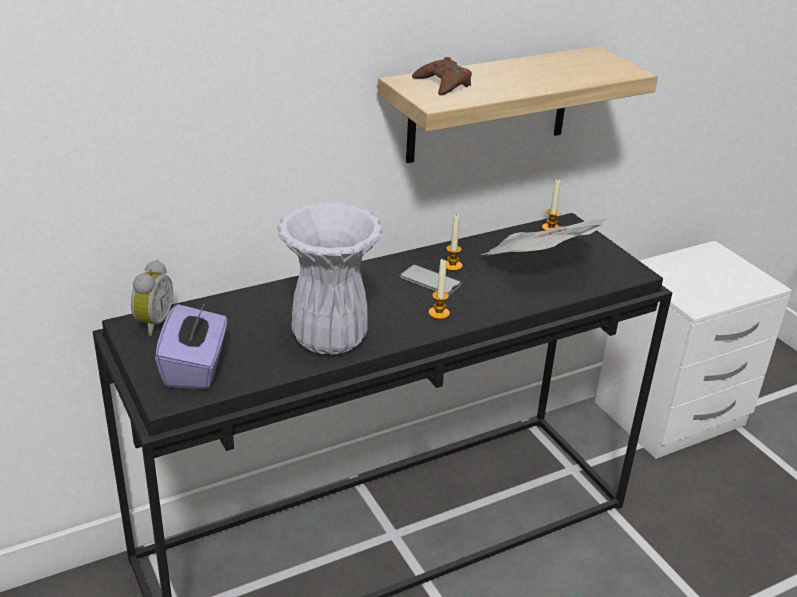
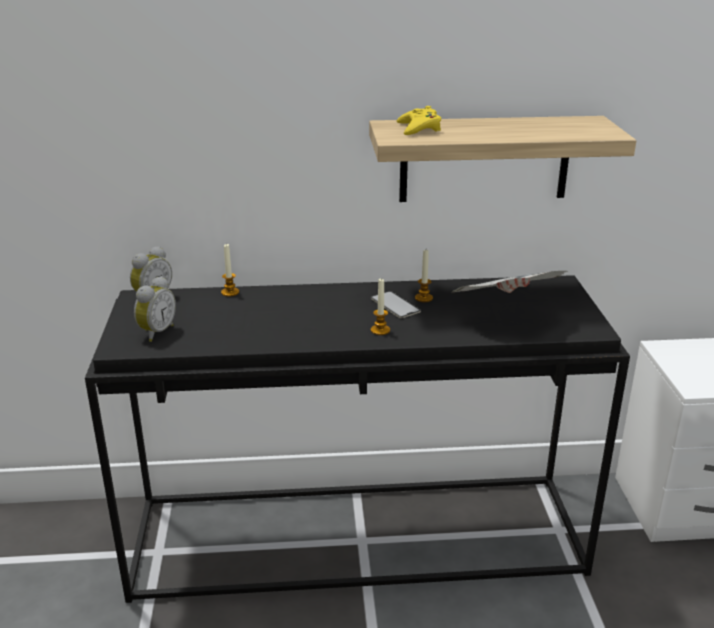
camera: 25 degrees right, 5 degrees down
purple tissue box [155,303,227,389] -> alarm clock [134,276,176,342]
white vase [277,202,383,355] -> none
brown game controller [412,57,472,95] -> yellow game controller [397,106,441,135]
candle [542,179,561,231] -> candle moved to [221,244,239,297]

